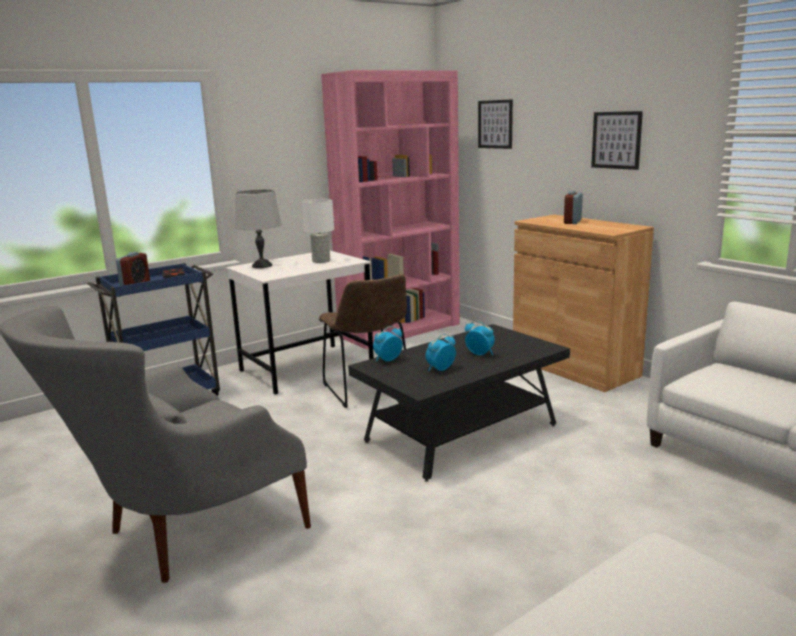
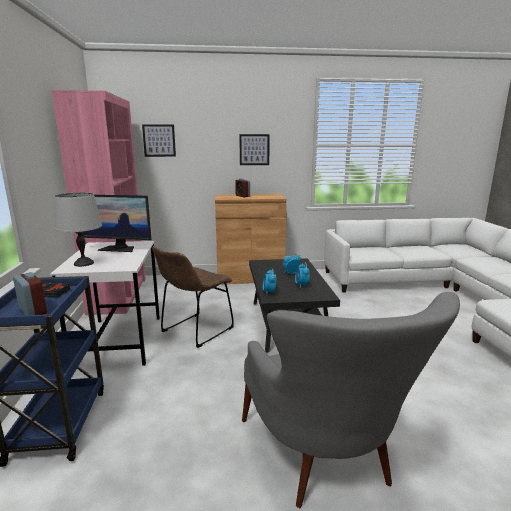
camera: 60 degrees left, 0 degrees up
white table lamp [302,199,334,263] -> monitor [82,194,151,252]
brown chair [319,274,407,408] -> brown chair turned 120 degrees clockwise [152,247,234,348]

